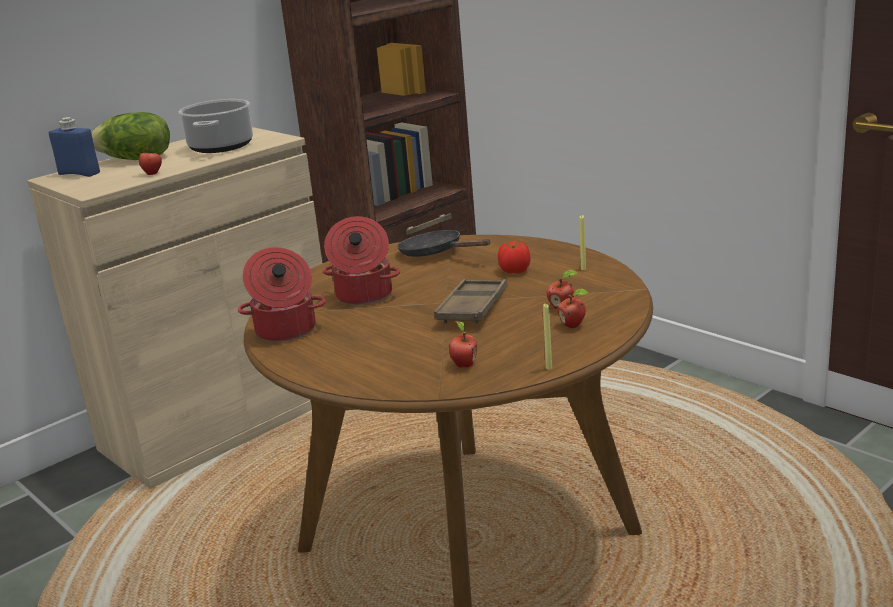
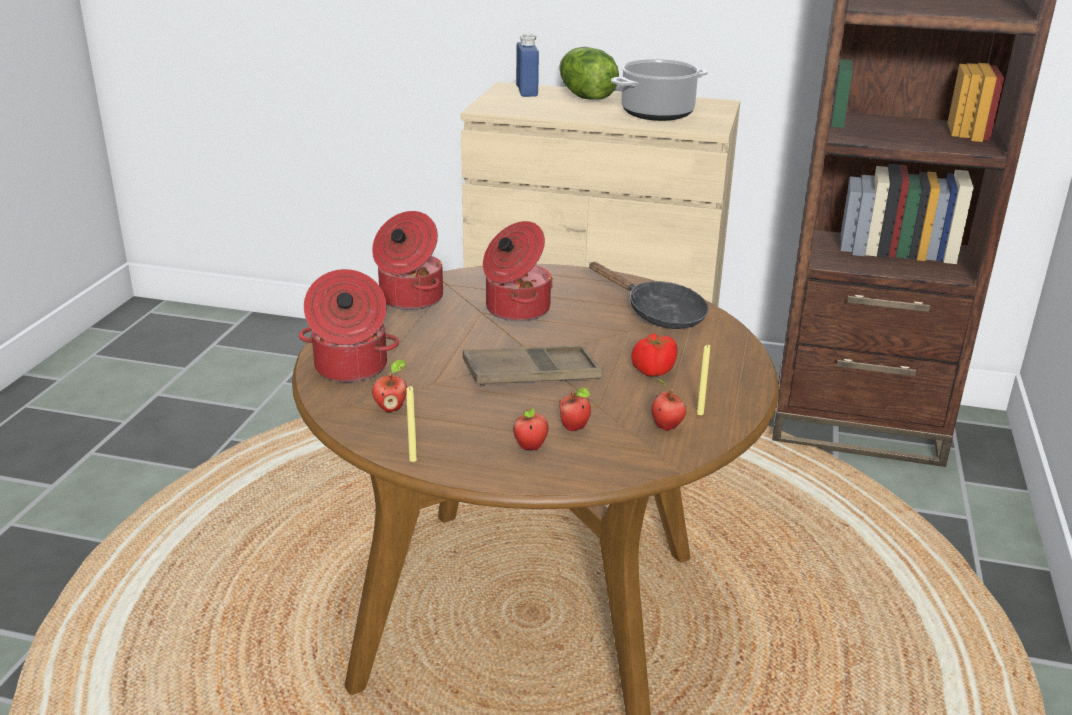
camera: 55 degrees right, 5 degrees up
apple [134,144,162,175] -> apple moved to [650,379,686,431]
black frying pan [397,230,491,257] -> black frying pan turned 120 degrees clockwise [589,262,709,329]
none -> cooking pot [299,269,399,382]

